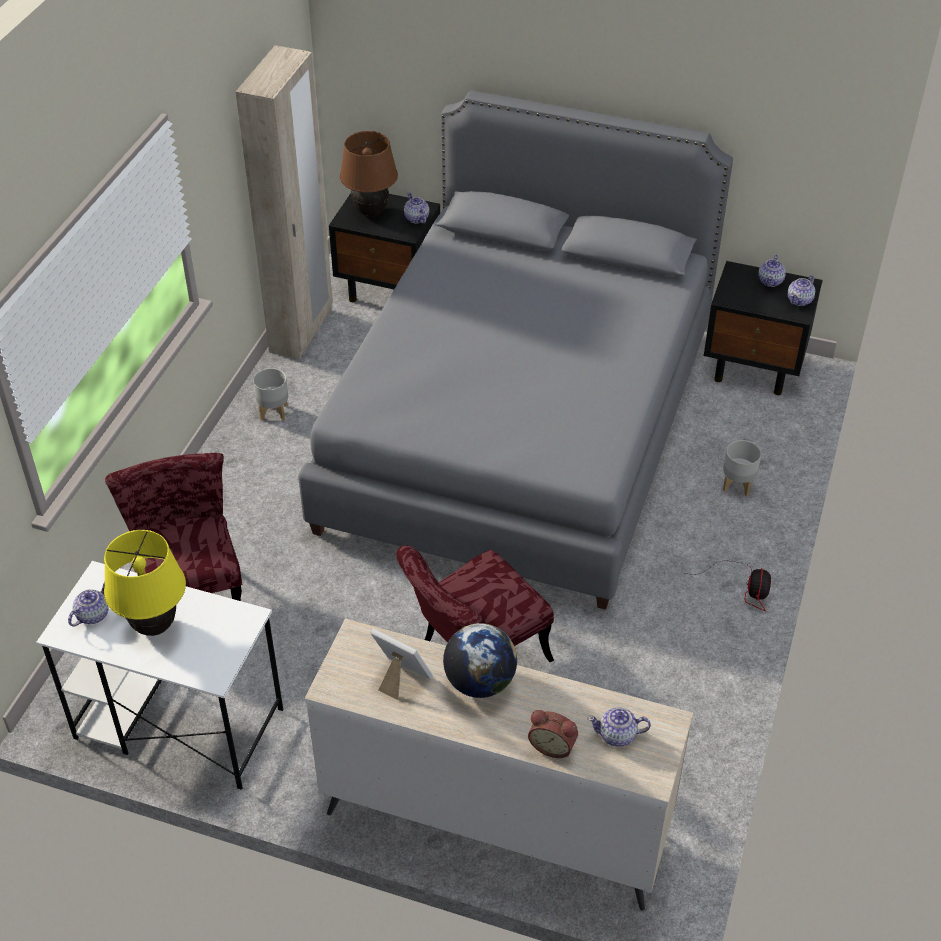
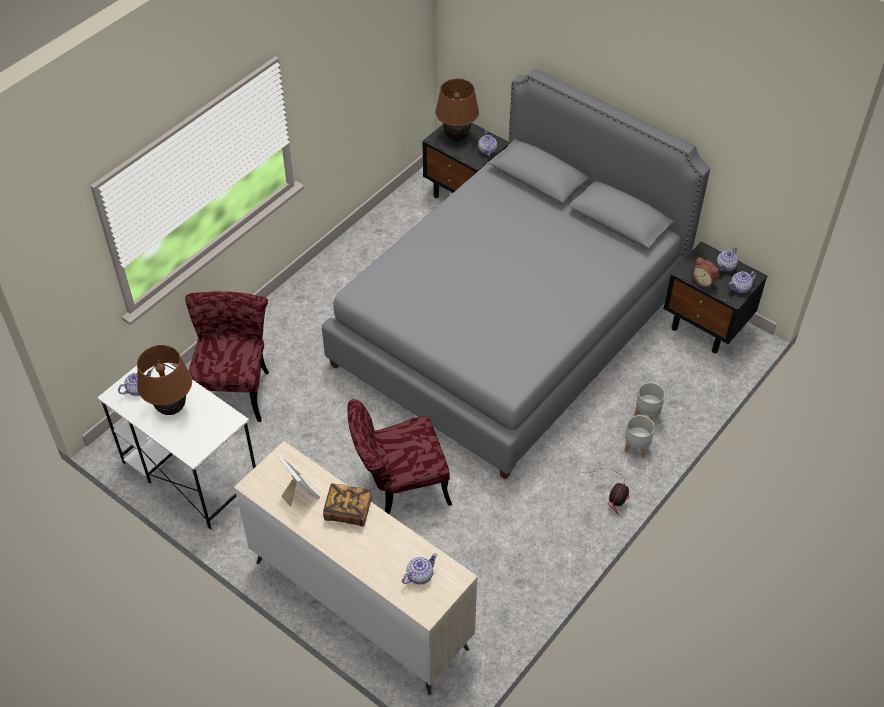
camera: 20 degrees right, 5 degrees up
yellow table lamp [104,530,186,636] -> brown table lamp [137,345,192,415]
beige wardrobe [236,45,333,359] -> none
grey planter [253,368,288,421] -> grey planter moved to [625,415,655,458]
globe [443,623,517,698] -> book [323,483,372,526]
alarm clock [528,710,578,758] -> alarm clock moved to [692,257,719,288]
teapot [587,707,651,747] -> teapot turned 120 degrees clockwise [402,553,438,585]

